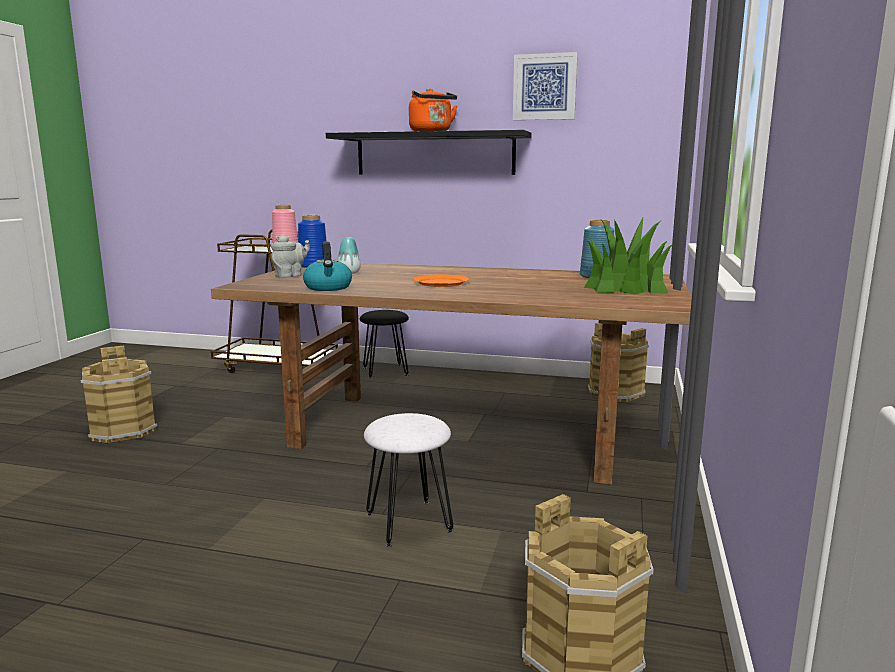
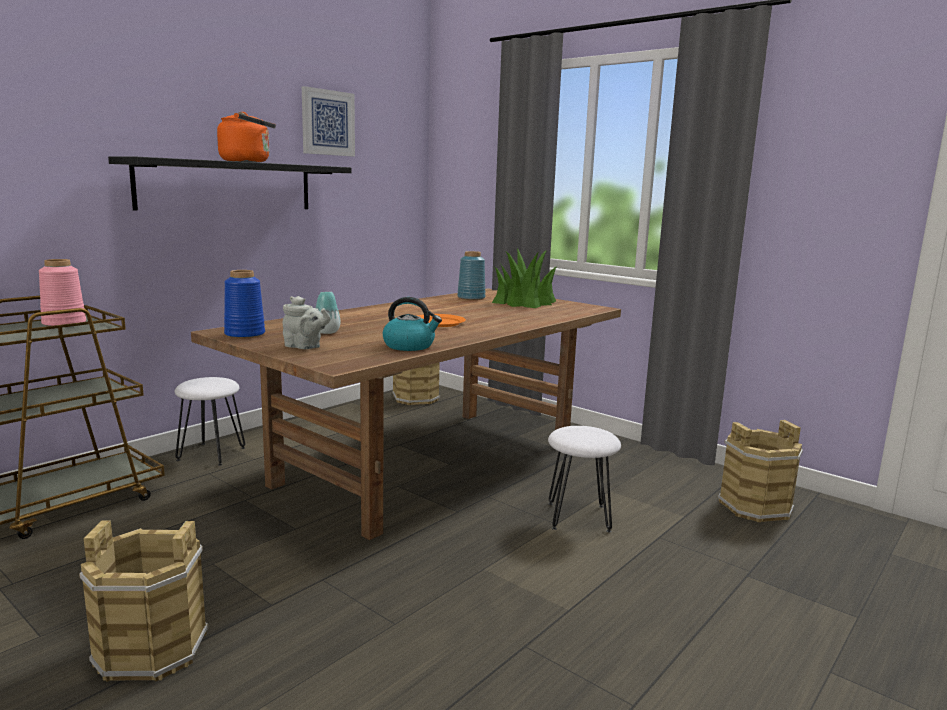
camera: 65 degrees left, 0 degrees up
grey teapot [271,235,310,278] -> grey teapot turned 135 degrees clockwise [283,296,331,349]
black stool [360,310,409,379] -> white stool [174,377,245,466]

